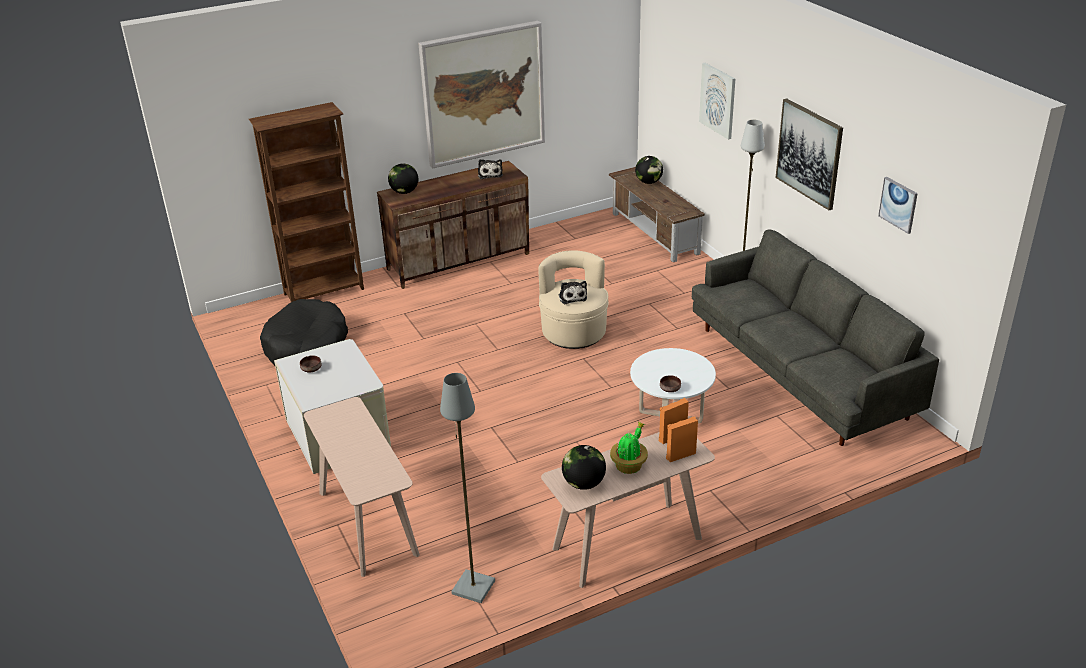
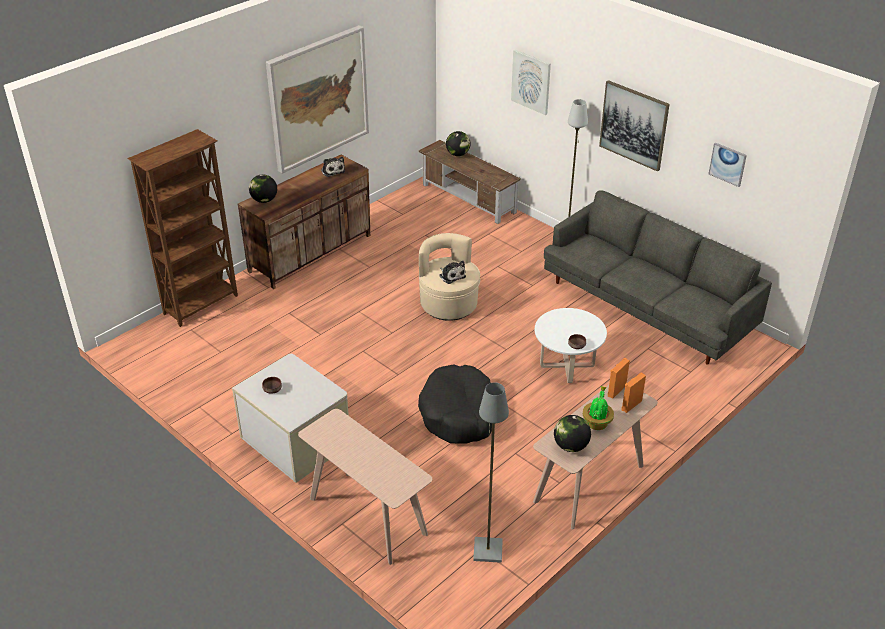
camera: 20 degrees left, 5 degrees up
black dog bed [260,299,348,366] -> black dog bed moved to [418,365,492,444]

